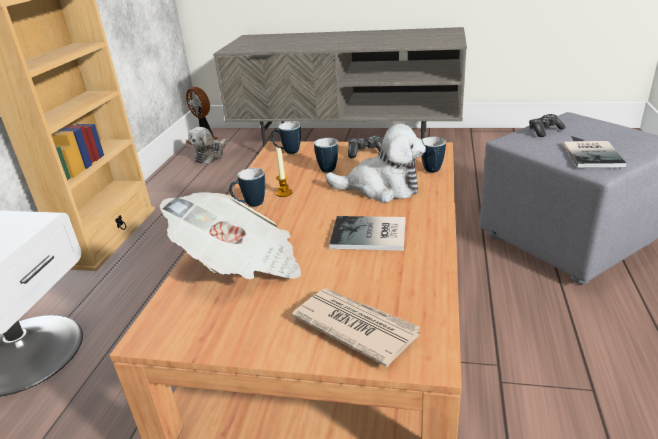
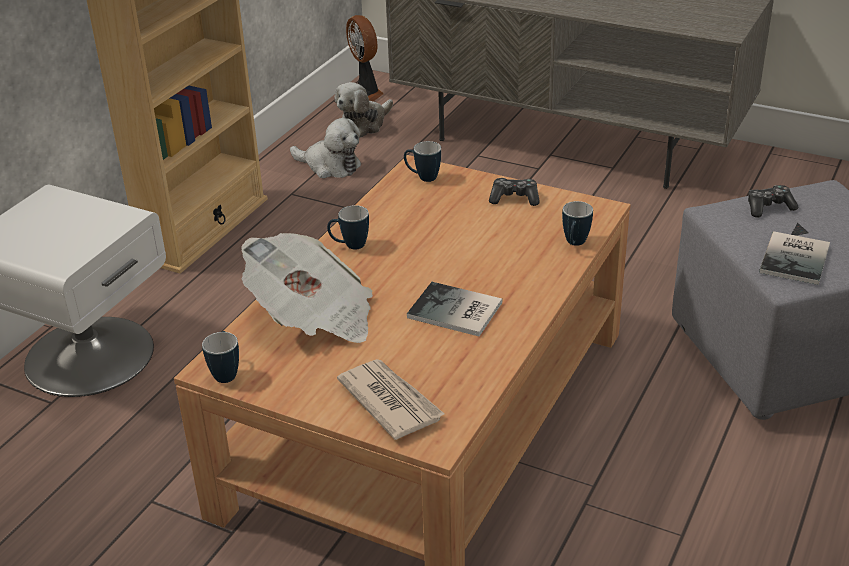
camera: 15 degrees right, 5 degrees up
candle [276,147,292,197] -> none
mug [314,138,338,172] -> mug moved to [202,331,239,383]
plush toy [325,124,426,203] -> plush toy moved to [290,118,361,178]

